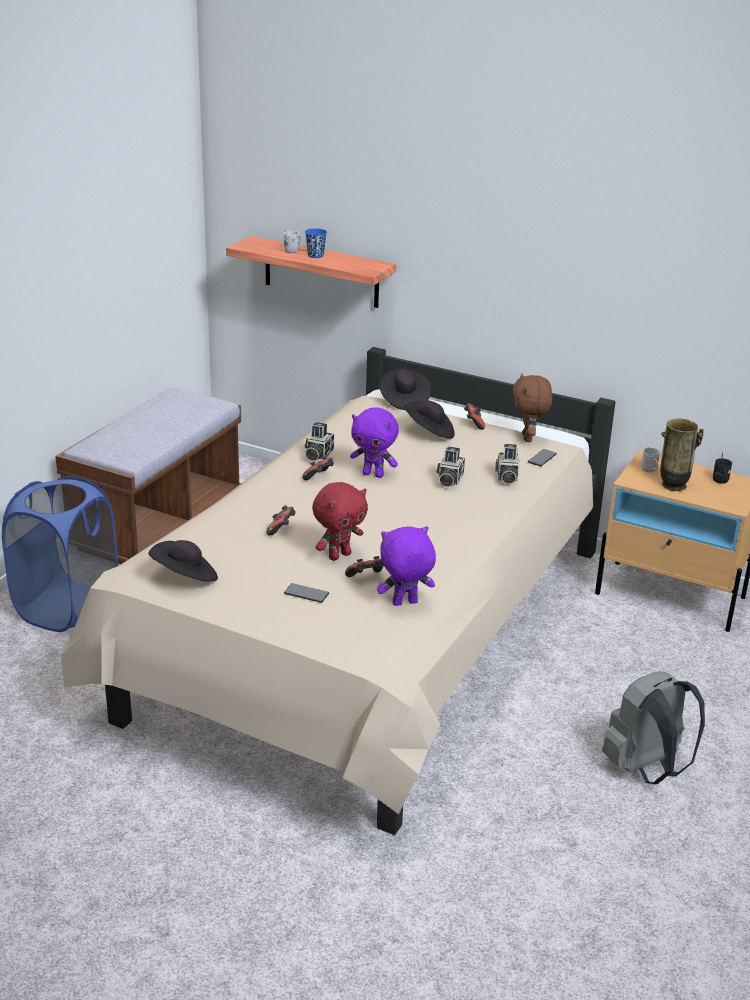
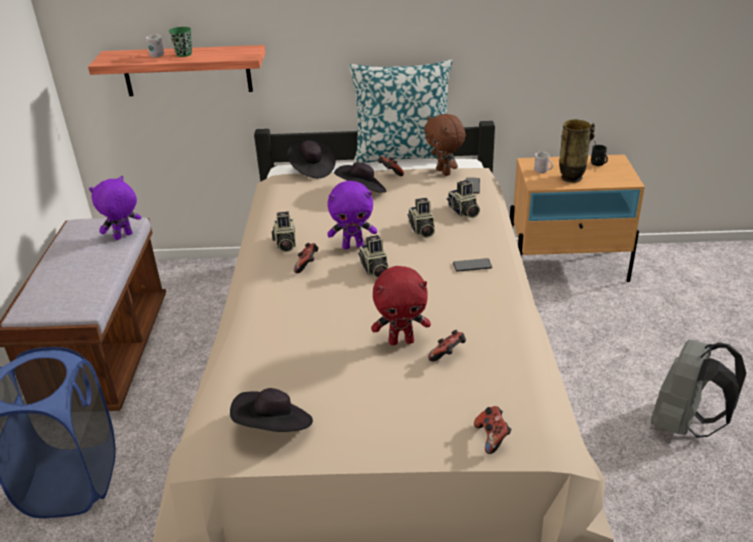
camera: 25 degrees left, 5 degrees up
game controller [266,505,296,536] -> game controller moved to [474,406,511,454]
phone [284,583,329,603] -> phone moved to [453,258,492,272]
blue cup [305,229,327,258] -> green cup [169,27,192,57]
red plush toy [312,482,368,561] -> red plush toy turned 60 degrees clockwise [371,266,431,345]
purple plush toy [377,526,436,606] -> purple plush toy moved to [89,176,141,240]
none -> pillow [349,59,453,164]
none -> camera [358,235,388,278]

